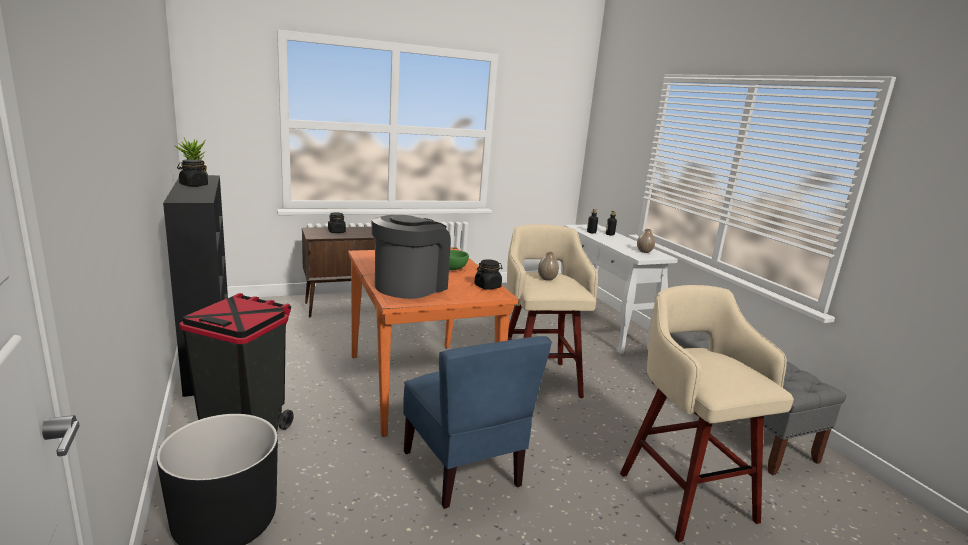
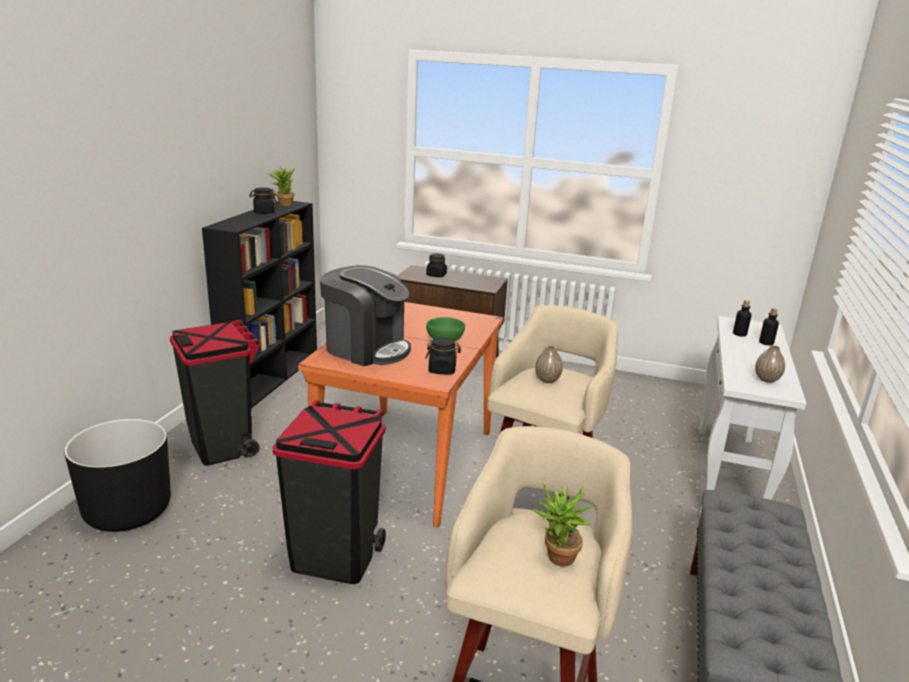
camera: 40 degrees right, 5 degrees up
coffee machine [371,215,451,299] -> coffee machine turned 45 degrees clockwise [320,265,411,366]
blue chair [403,336,552,509] -> black trash can [273,400,386,584]
none -> potted plant [533,485,598,566]

